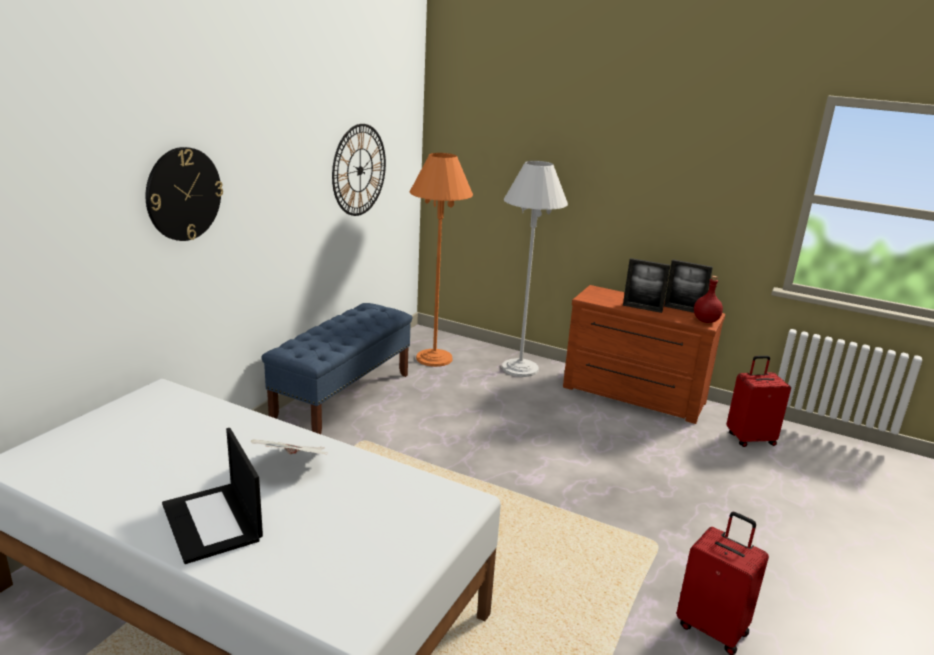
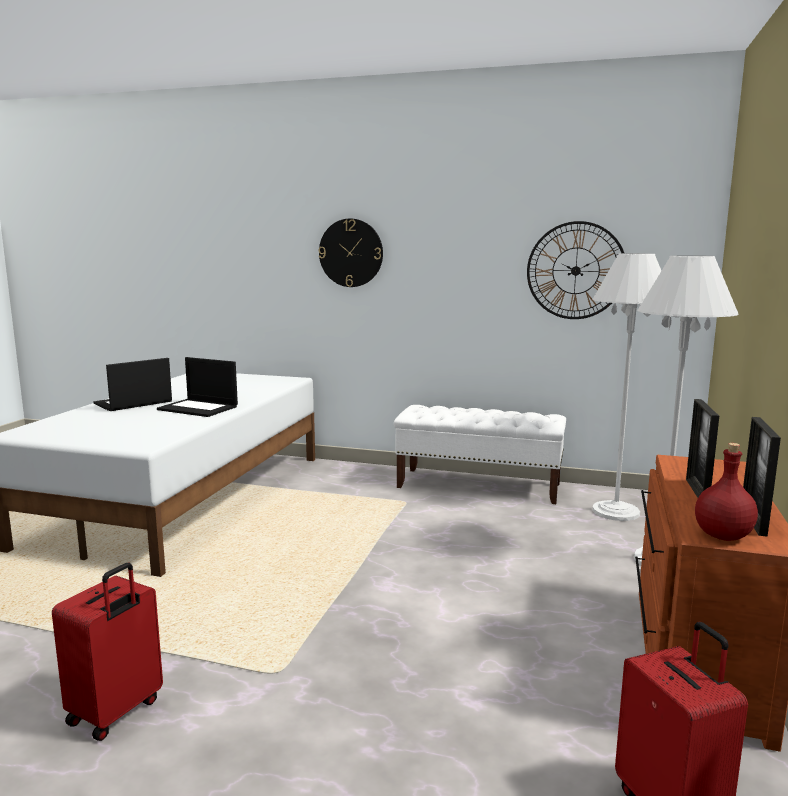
camera: 80 degrees right, 10 degrees down
newspaper [251,440,328,455] -> laptop [157,357,238,417]
blue bench [261,303,412,434] -> white bench [394,405,566,504]
orange floor lamp [410,153,473,367] -> white floor lamp [592,253,661,521]

